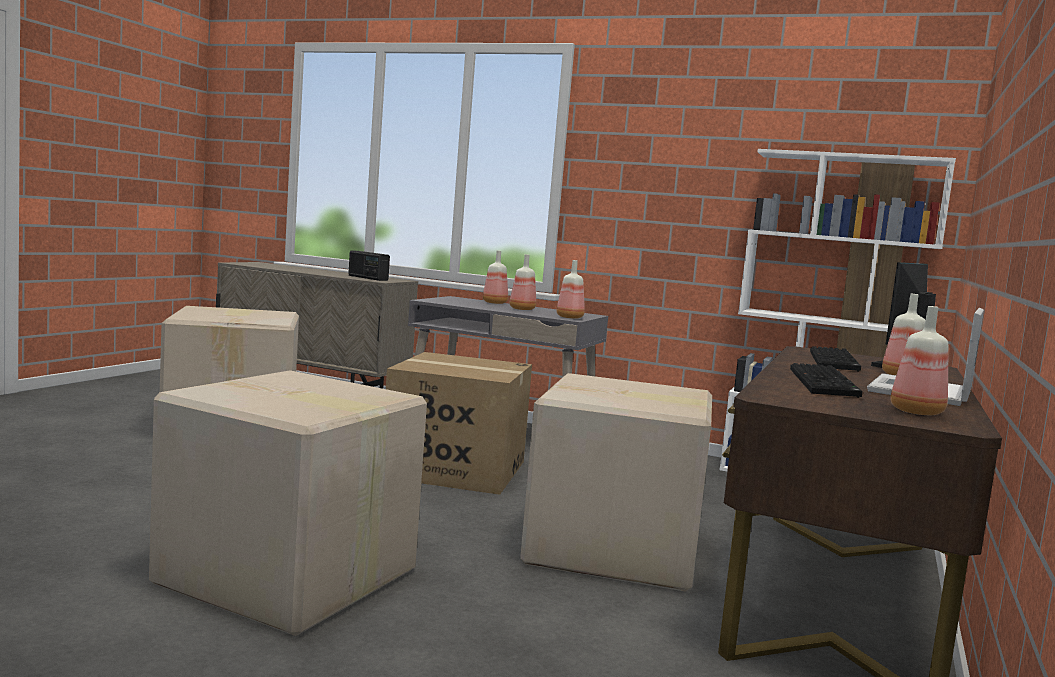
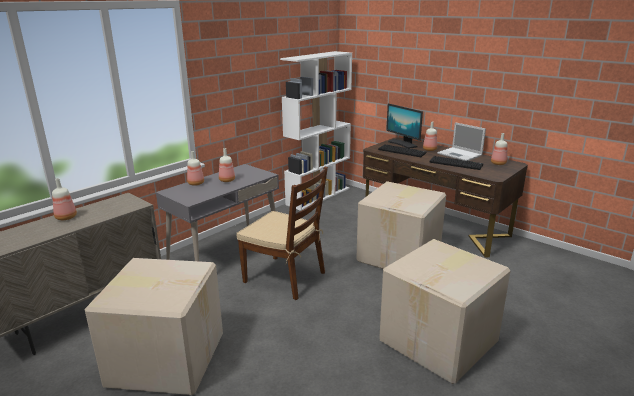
camera: 70 degrees left, 15 degrees up
radio [348,250,390,281] -> none
cardboard box [386,352,532,495] -> brown chair [236,166,328,300]
bottle [556,260,585,319] -> bottle moved to [52,178,77,220]

